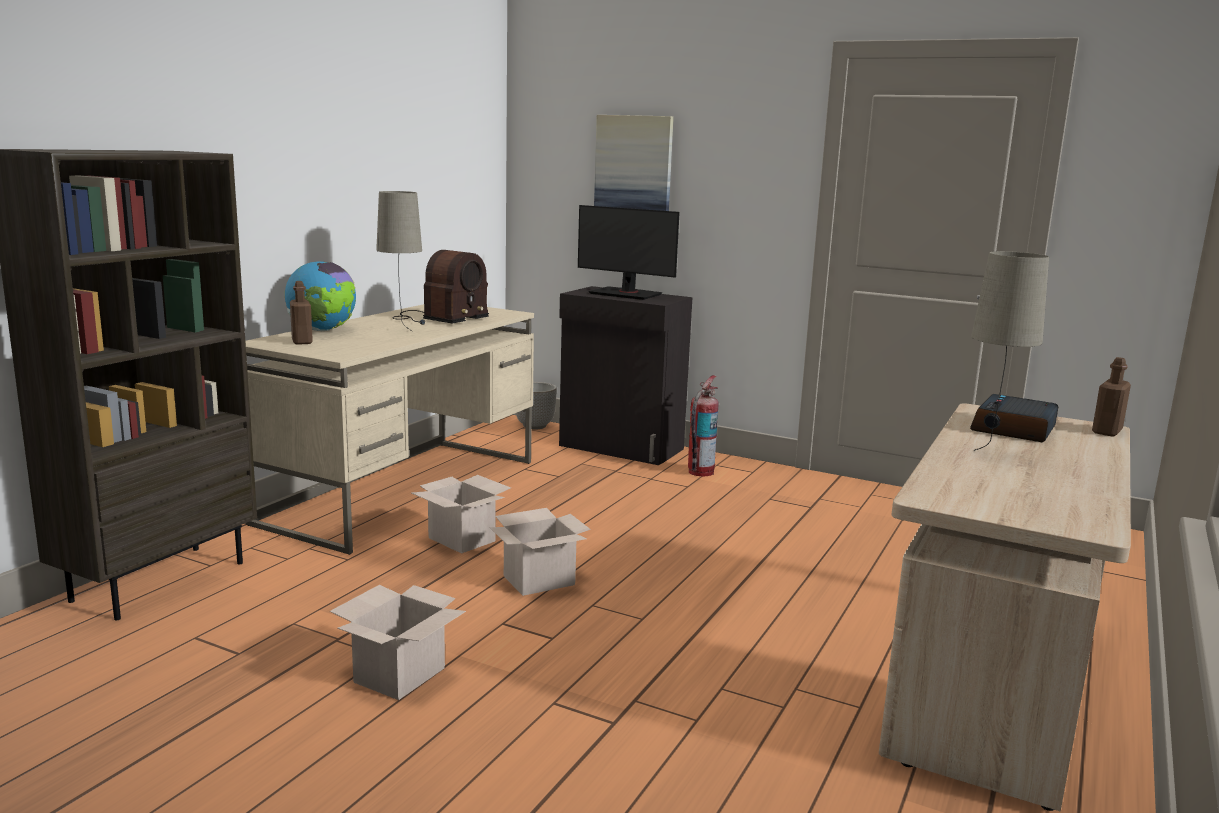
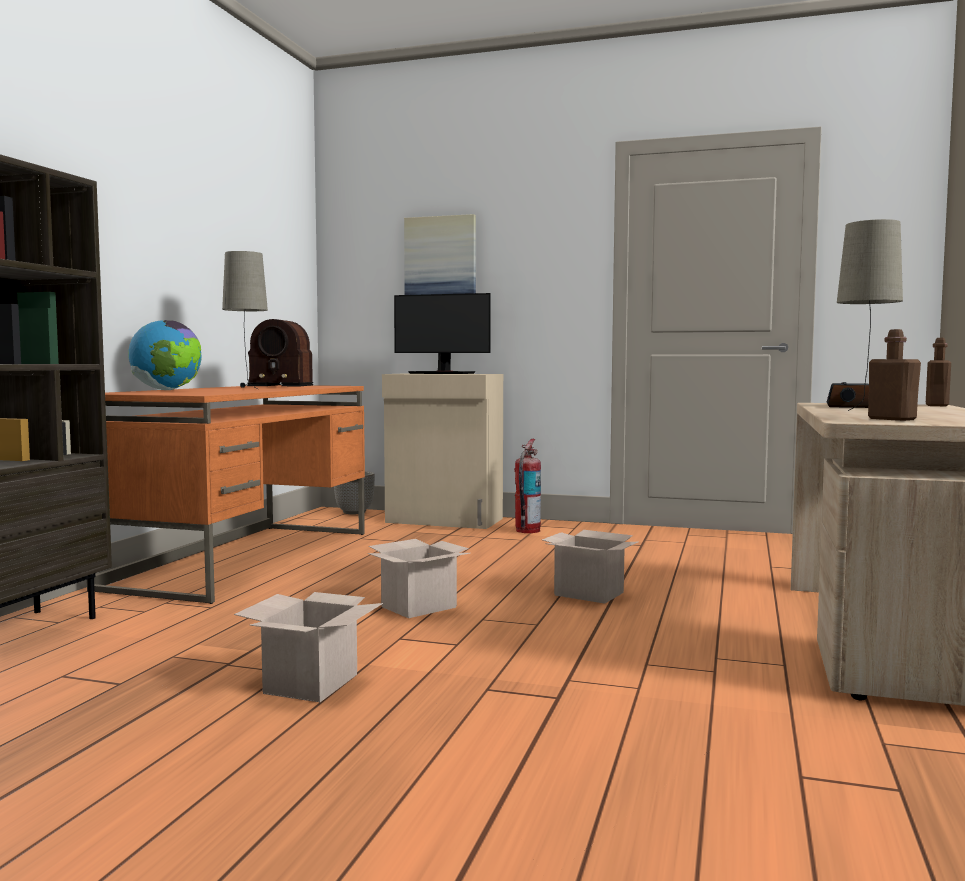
camera: 10 degrees left, 10 degrees down
beige desk [245,304,534,555] -> orange desk [87,385,365,604]
brown bottle [290,281,313,345] -> brown bottle moved to [868,329,921,421]
radio [392,250,489,325] -> radio turned 75 degrees clockwise [240,319,313,388]
cardboard box [412,475,511,554] -> cardboard box moved to [542,530,638,604]
black cabinet [559,286,693,465] -> beige cabinet [382,373,503,529]

